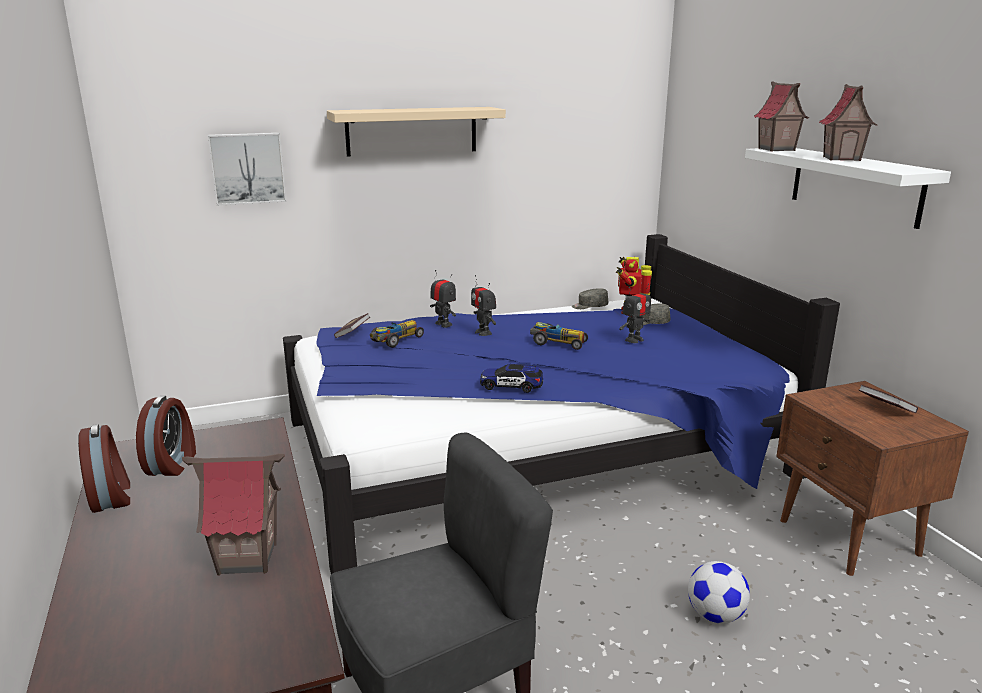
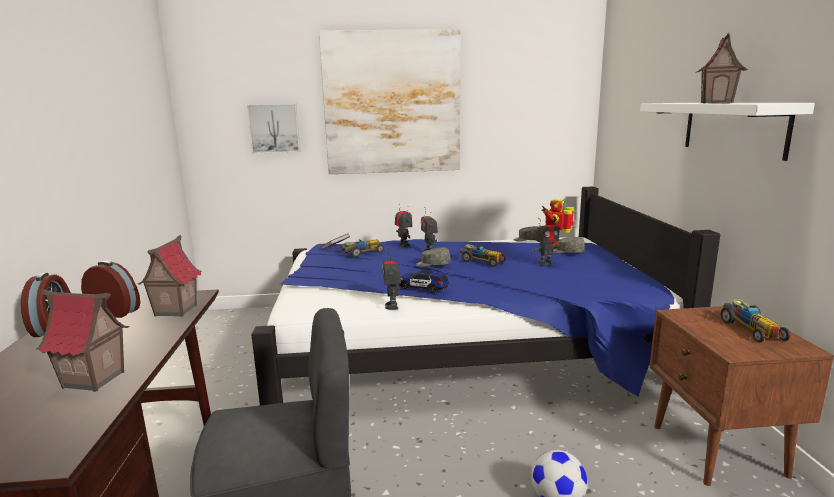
camera: 15 degrees right, 5 degrees down
alarm clock [136,396,196,476] -> alarm clock turned 90 degrees counterclockwise [81,261,140,318]
beige shelf [327,107,506,157] -> picture [319,29,460,174]
toy house [754,81,809,151] -> toy house moved to [138,235,202,317]
book [859,385,918,413] -> toy car [721,299,790,342]
none -> toy robot [382,248,401,310]
none -> grey cap [416,247,451,267]

